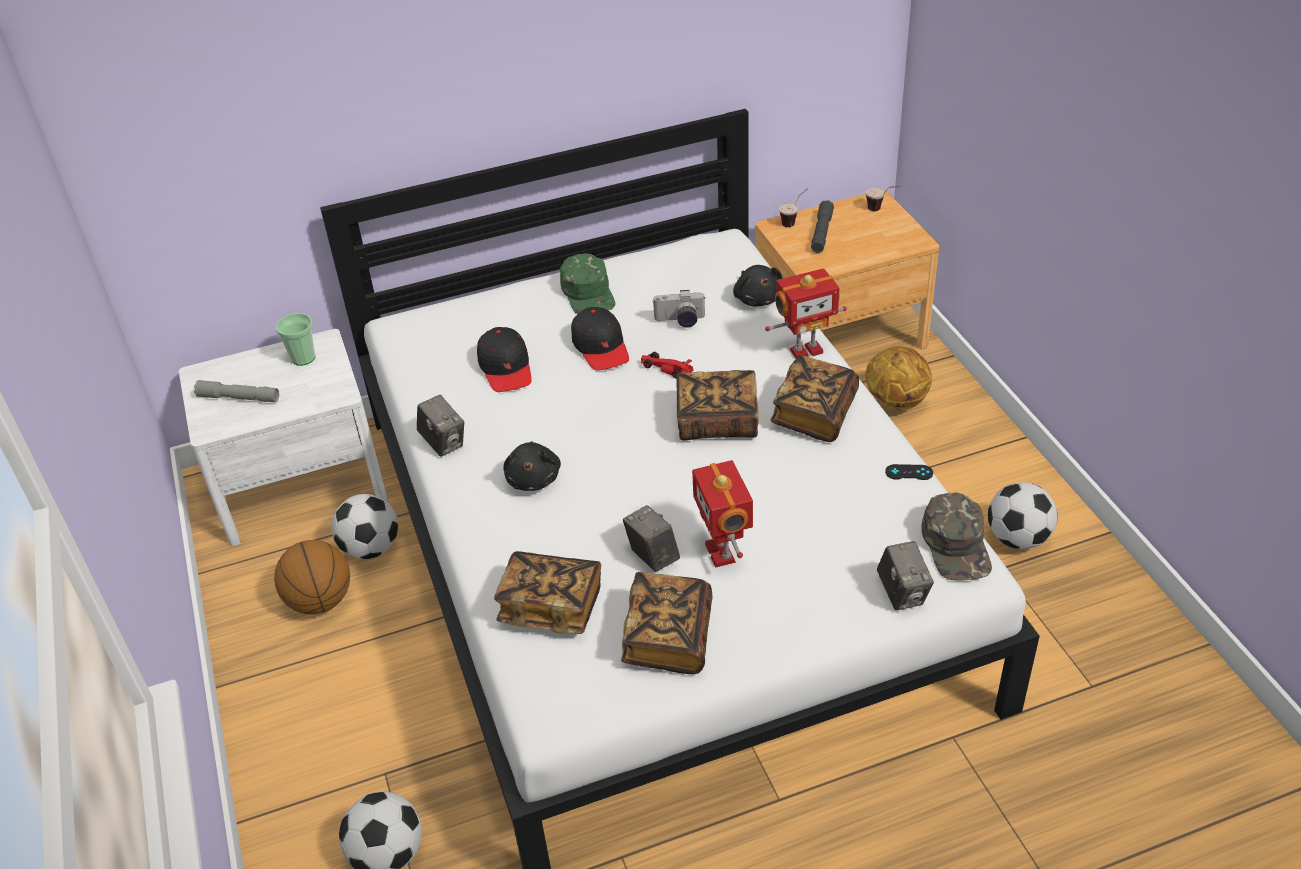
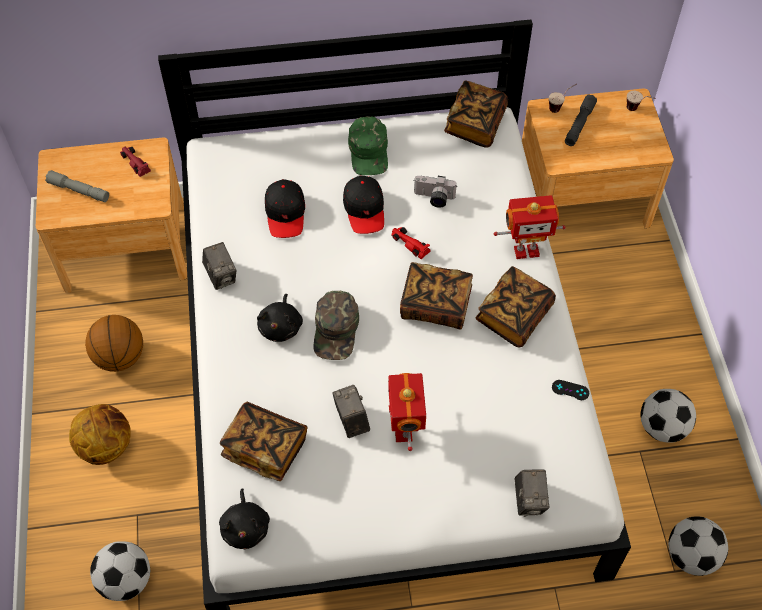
camera: 10 degrees right, 15 degrees up
white nightstand [179,329,387,546] -> brown nightstand [36,138,187,293]
cup [276,313,315,366] -> red toy car [120,147,151,177]
football [332,494,398,559] -> football moved to [668,516,728,576]
book [621,572,713,674] -> book moved to [444,81,508,148]
black plush toy [733,265,782,306] -> black plush toy moved to [219,488,270,549]
basketball [865,346,932,411] -> basketball moved to [69,404,131,465]
green cap [921,493,992,581] -> green cap moved to [314,291,359,360]

